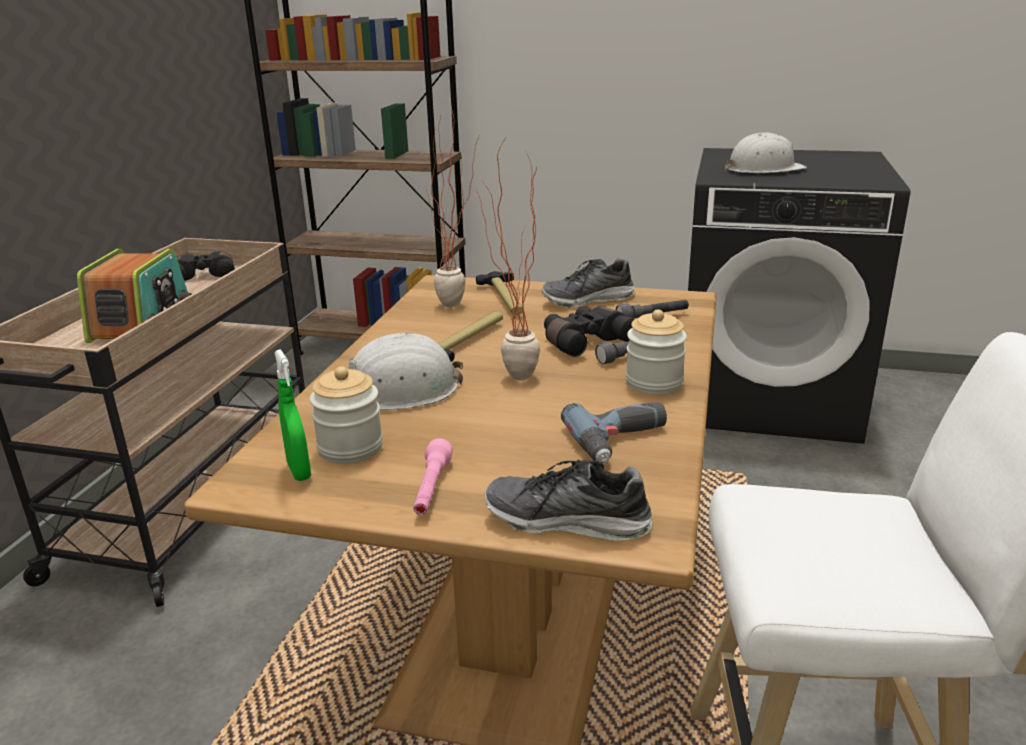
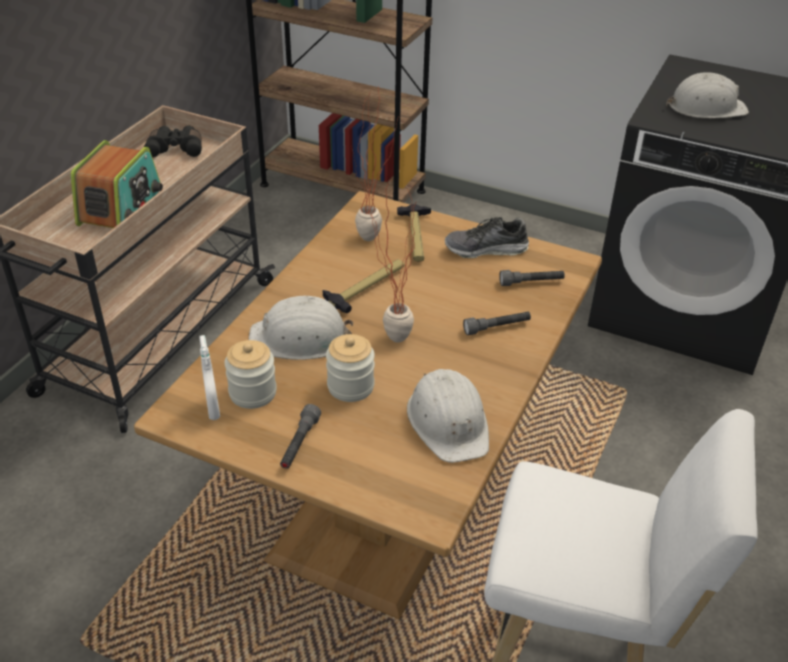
camera: 10 degrees right, 15 degrees up
green spray bottle [275,349,311,481] -> white spray bottle [200,335,220,420]
pink flashlight [413,438,453,515] -> grey flashlight [280,404,321,469]
shoe [485,460,652,541] -> none
black binoculars [544,306,634,357] -> none
power drill [561,402,667,463] -> white hard hat [407,369,489,463]
jar [626,309,687,395] -> jar moved to [326,334,375,402]

